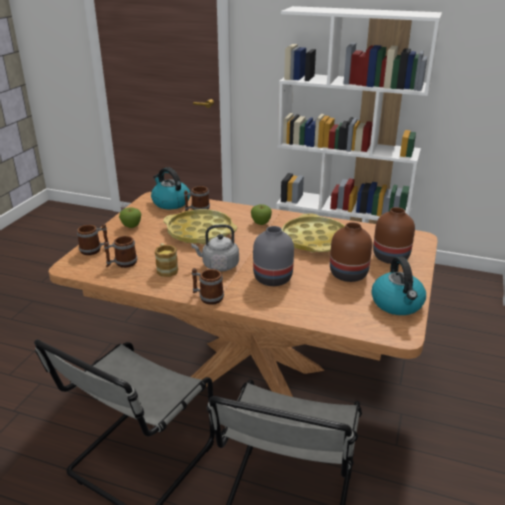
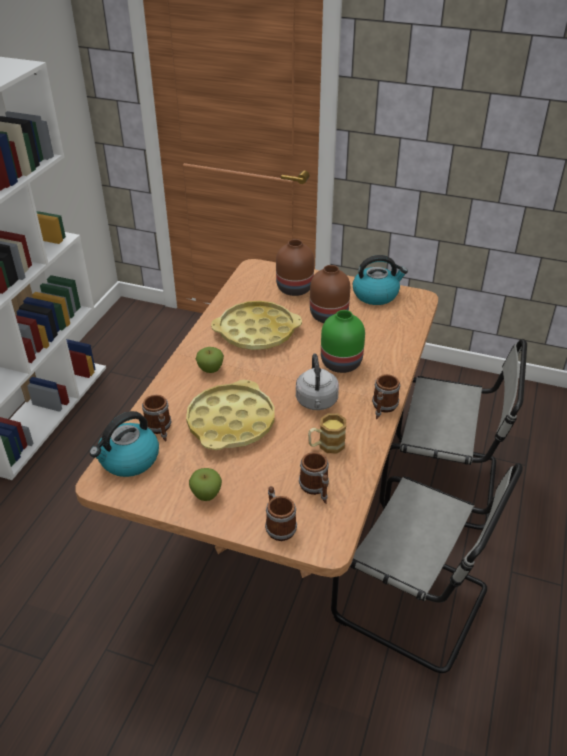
camera: 90 degrees left, 10 degrees up
grey vase [253,226,294,286] -> green vase [321,310,365,373]

